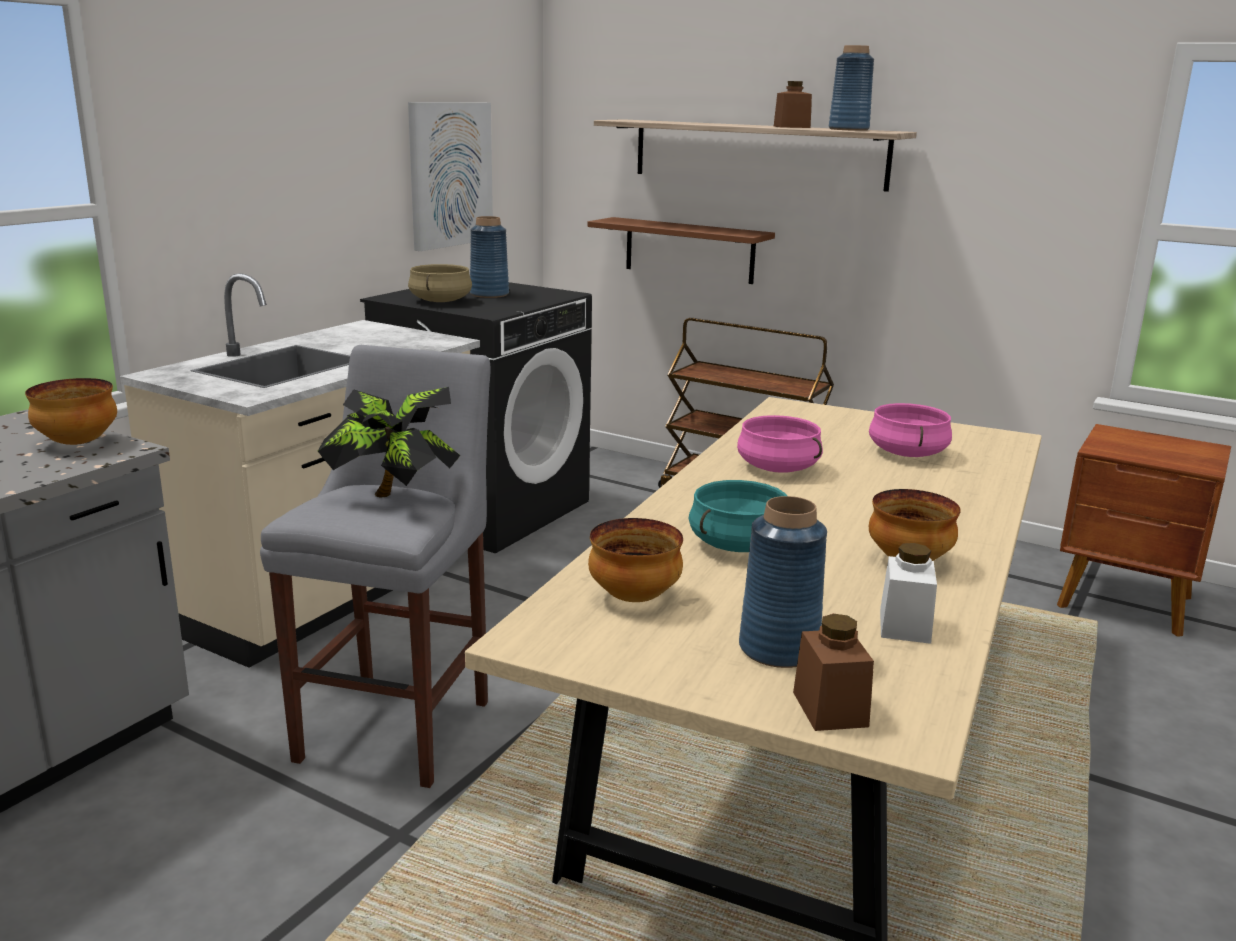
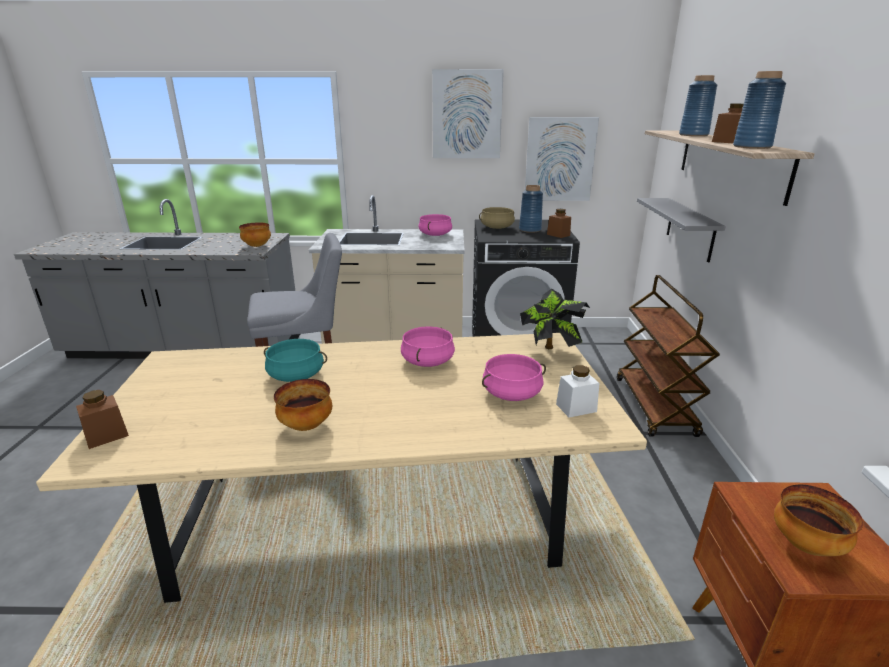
camera: 60 degrees right, 5 degrees up
potted plant [318,387,461,498] -> potted plant moved to [520,289,590,349]
brown shelf [587,217,775,284] -> grey shelf [637,198,726,262]
bowl [588,518,683,602] -> bowl moved to [774,485,863,556]
blue vase [739,496,827,668] -> blue vase moved to [679,75,717,136]
white jar [880,543,937,644] -> white jar moved to [556,365,599,418]
none -> pink cooking pot [419,214,452,236]
none -> picture [432,69,504,158]
none -> brown jar [547,209,571,238]

